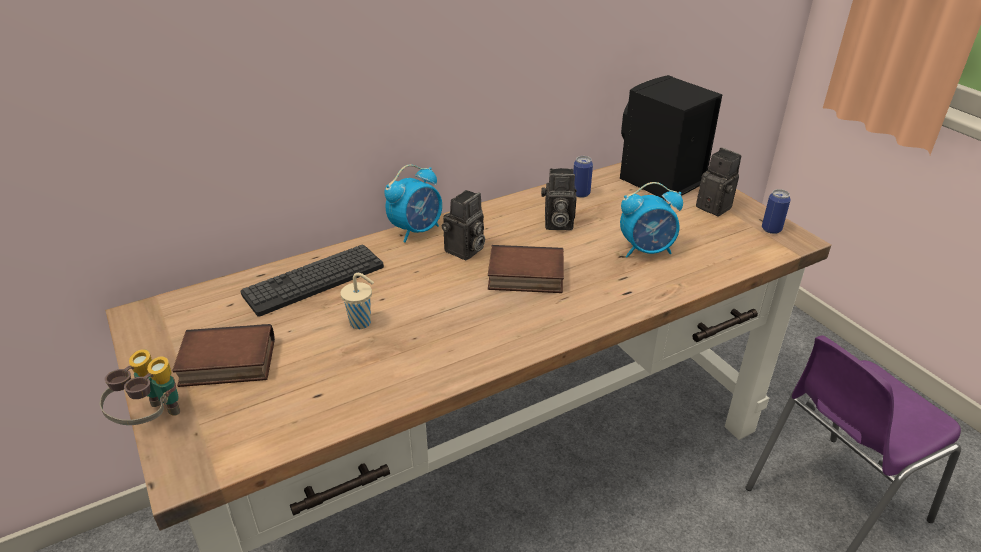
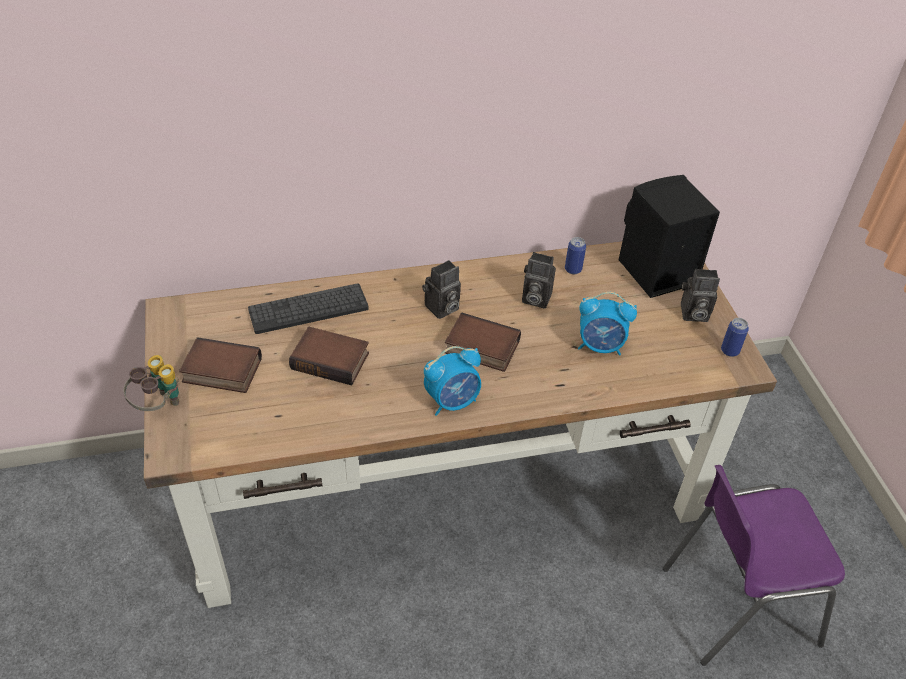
camera: 15 degrees right, 10 degrees up
beige cup [340,273,374,329] -> book [289,327,369,385]
alarm clock [384,165,442,243] -> alarm clock moved to [424,346,481,416]
camera [696,147,741,217] -> camera turned 120 degrees clockwise [681,269,720,322]

